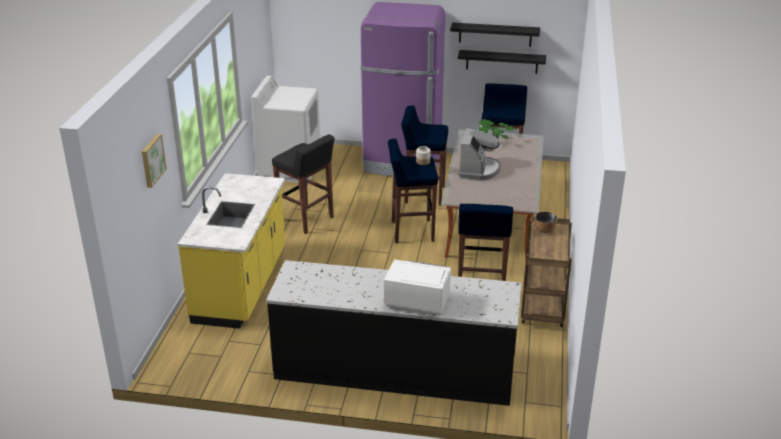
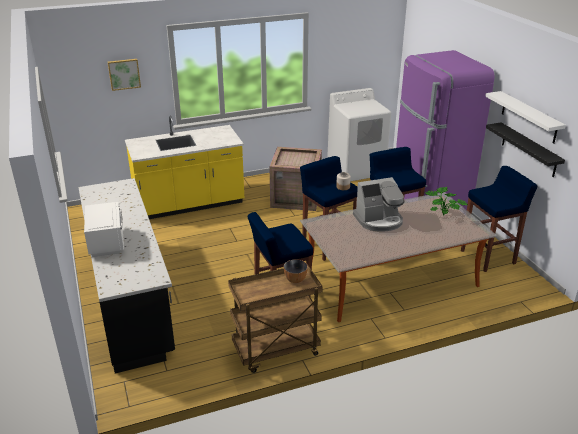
camera: 60 degrees right, 0 degrees up
black stool [272,134,334,234] -> crate [270,147,322,211]
black shelf [450,23,540,47] -> white shelf [485,91,566,144]

